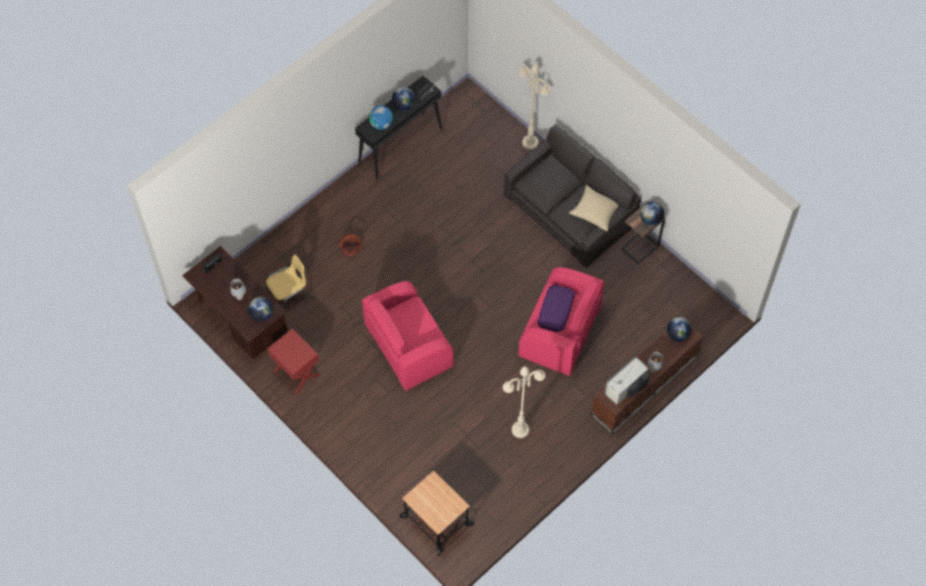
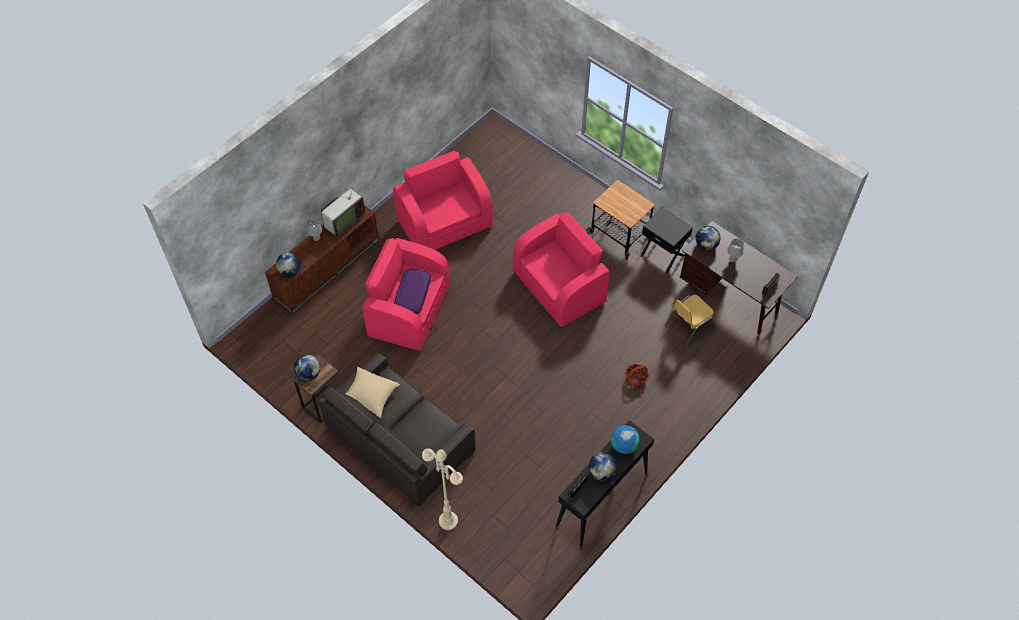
camera: 175 degrees right, 5 degrees down
red nightstand [268,329,320,394] -> black nightstand [640,207,693,274]
cart [400,471,474,556] -> cart moved to [586,180,655,259]
beige floor lamp [503,366,546,438] -> pink armchair [393,151,493,250]

